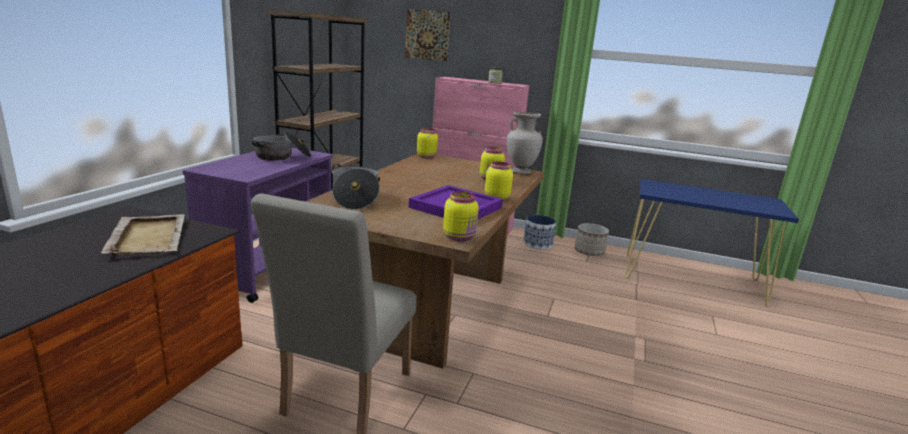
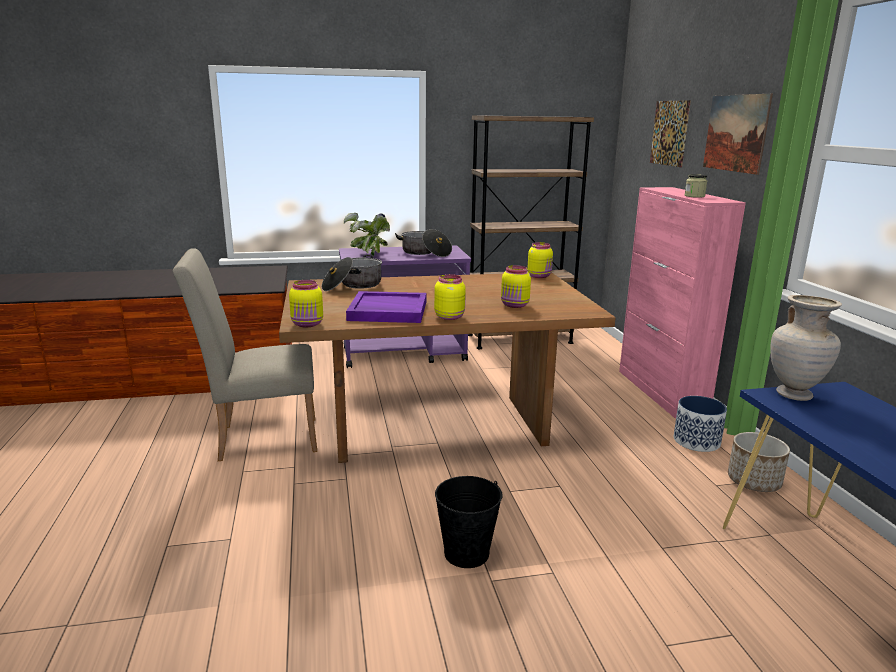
camera: 60 degrees right, 0 degrees up
beige tray [101,214,185,256] -> none
beige vase [507,112,543,174] -> beige vase moved to [770,295,842,401]
none -> potted plant [344,213,390,256]
none -> black bucket [435,476,503,568]
none -> picture [703,94,773,175]

